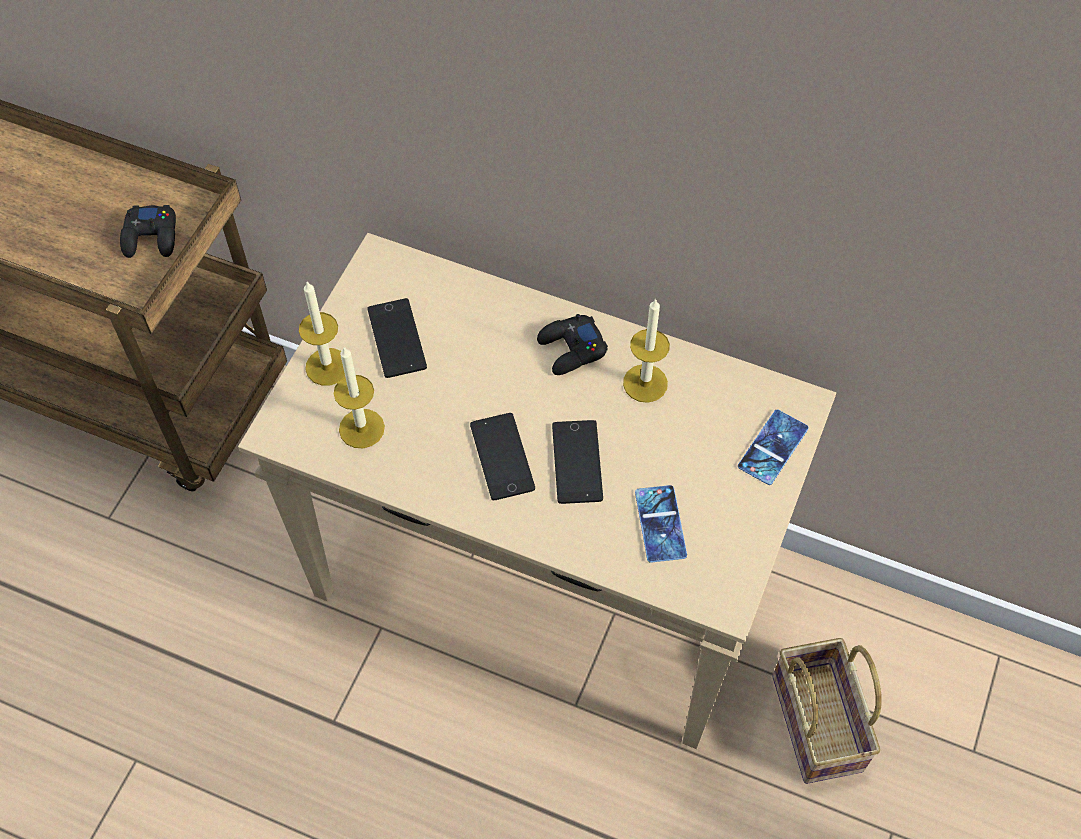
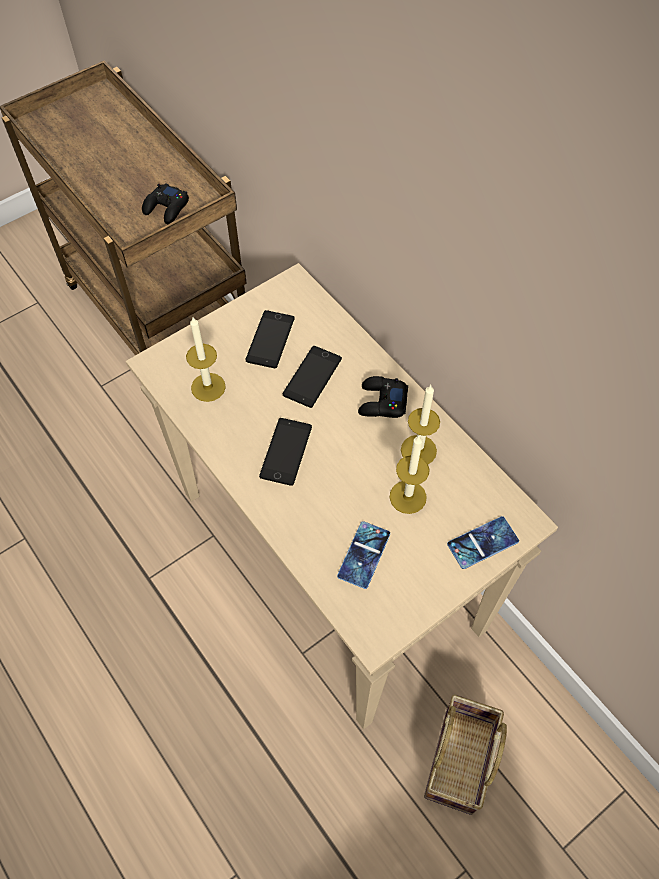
camera: 30 degrees right, 0 degrees up
candle [299,281,345,386] -> candle moved to [390,436,430,514]
phone [552,420,603,504] -> phone moved to [283,346,342,408]

